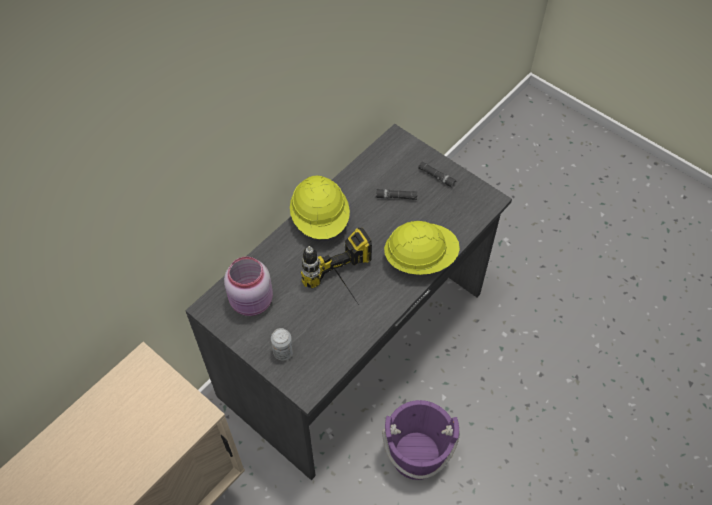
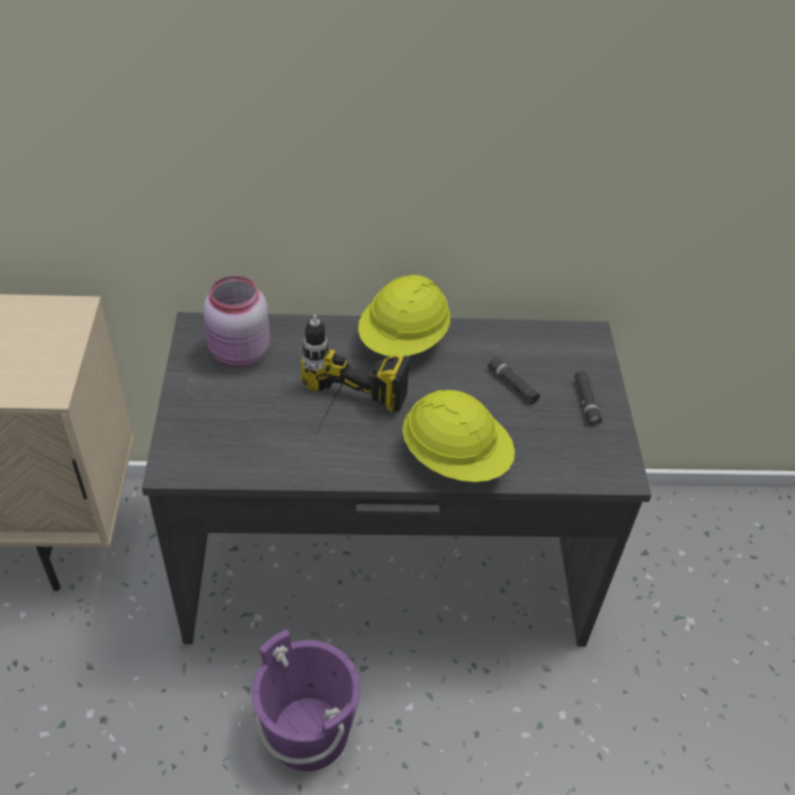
camera: 45 degrees right, 10 degrees down
can [271,328,293,361] -> none

